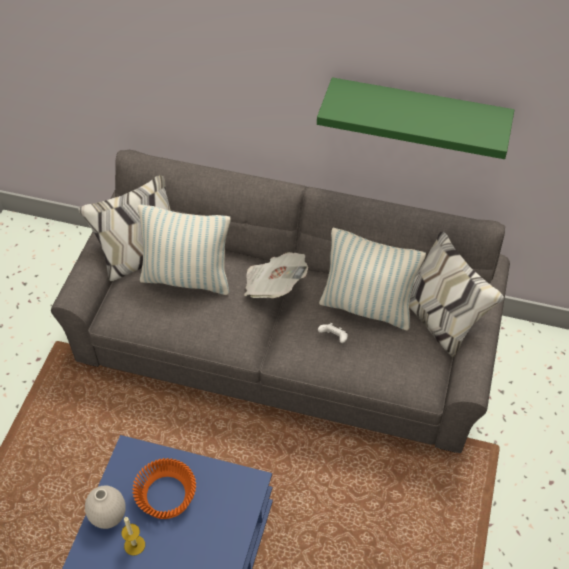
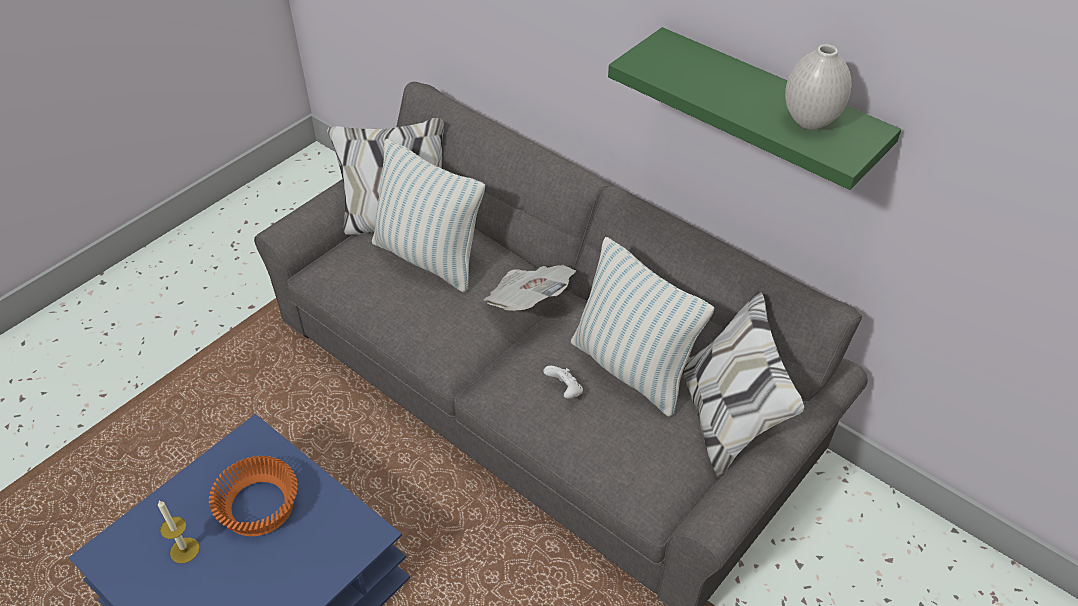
camera: 25 degrees right, 5 degrees down
white vase [85,485,126,529] -> white vase moved to [785,44,851,130]

